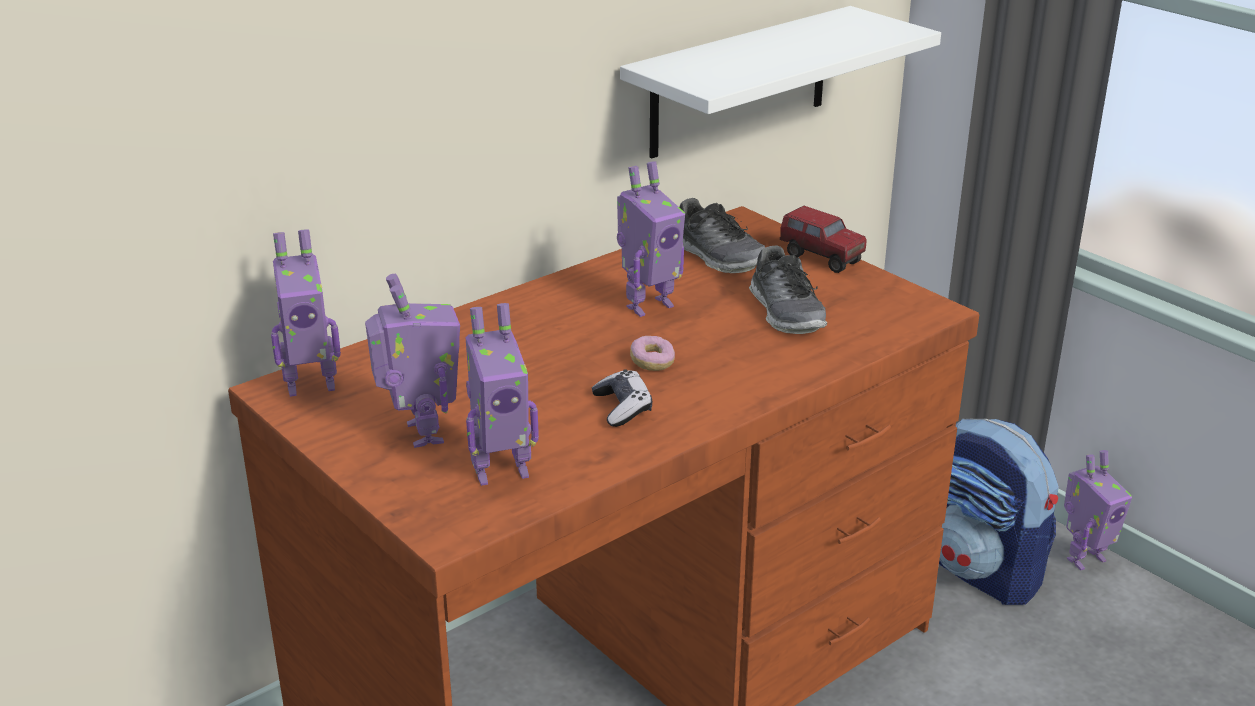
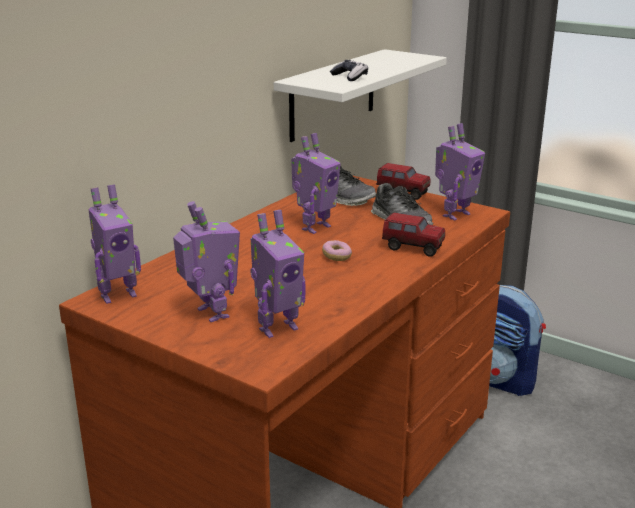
camera: 15 degrees left, 5 degrees down
game controller [592,369,652,427] -> game controller moved to [330,60,368,81]
toy robot [1064,450,1132,570] -> toy robot moved to [435,123,485,221]
none -> toy truck [382,212,445,257]

